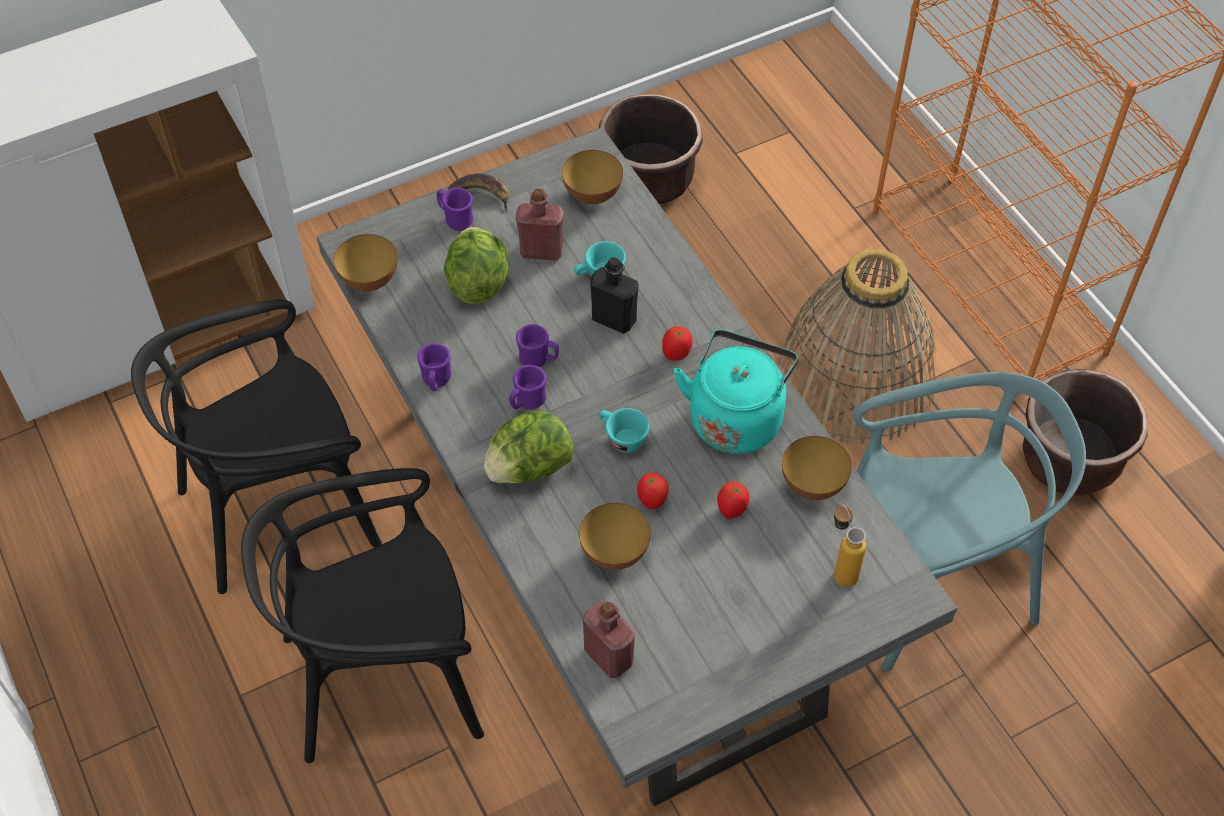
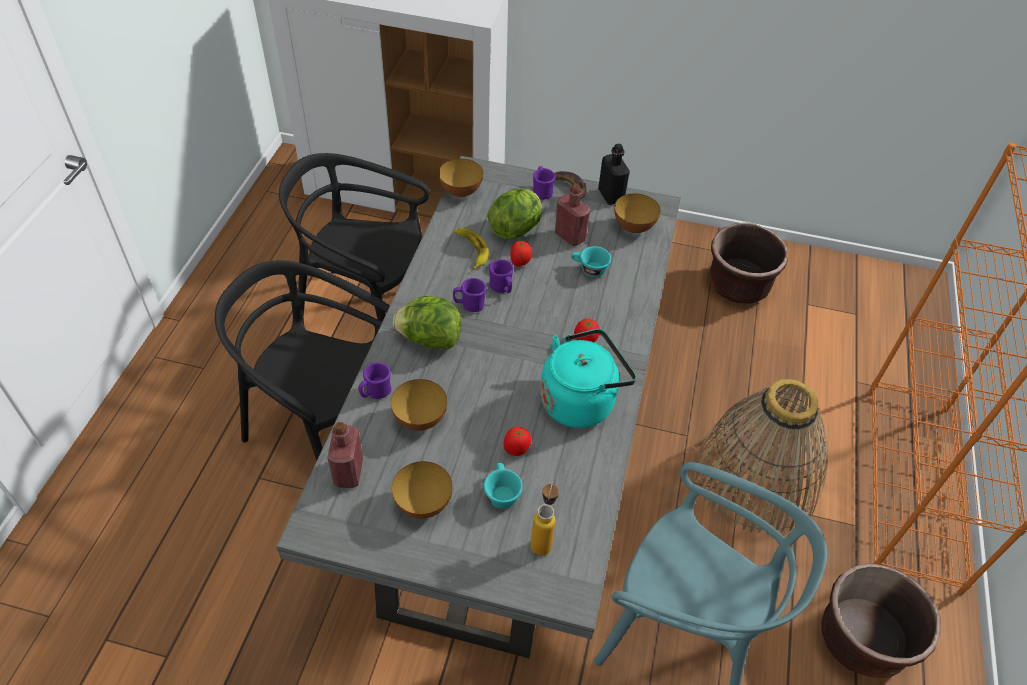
camera: 40 degrees right, 5 degrees down
purple mug [417,343,451,391] -> purple mug moved to [358,362,392,399]
black bottle [590,257,639,334] -> black bottle moved to [598,144,630,205]
turquoise cup [599,408,649,453] -> turquoise cup moved to [484,463,522,509]
tomato [637,473,669,510] -> tomato moved to [510,240,532,267]
bowl [782,436,852,500] -> bowl moved to [392,461,453,519]
none -> banana [454,228,489,269]

